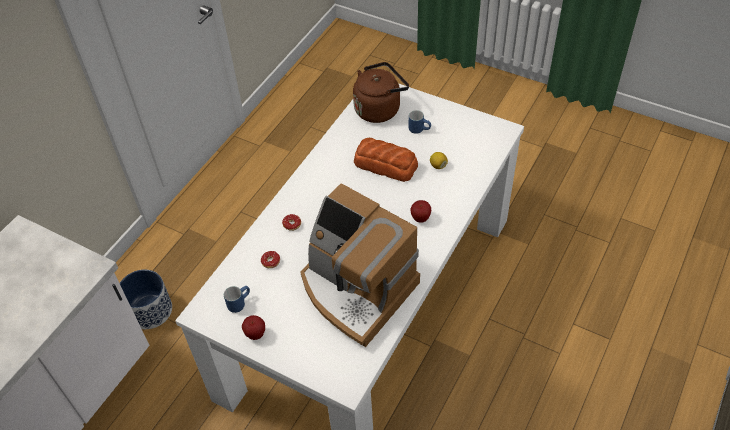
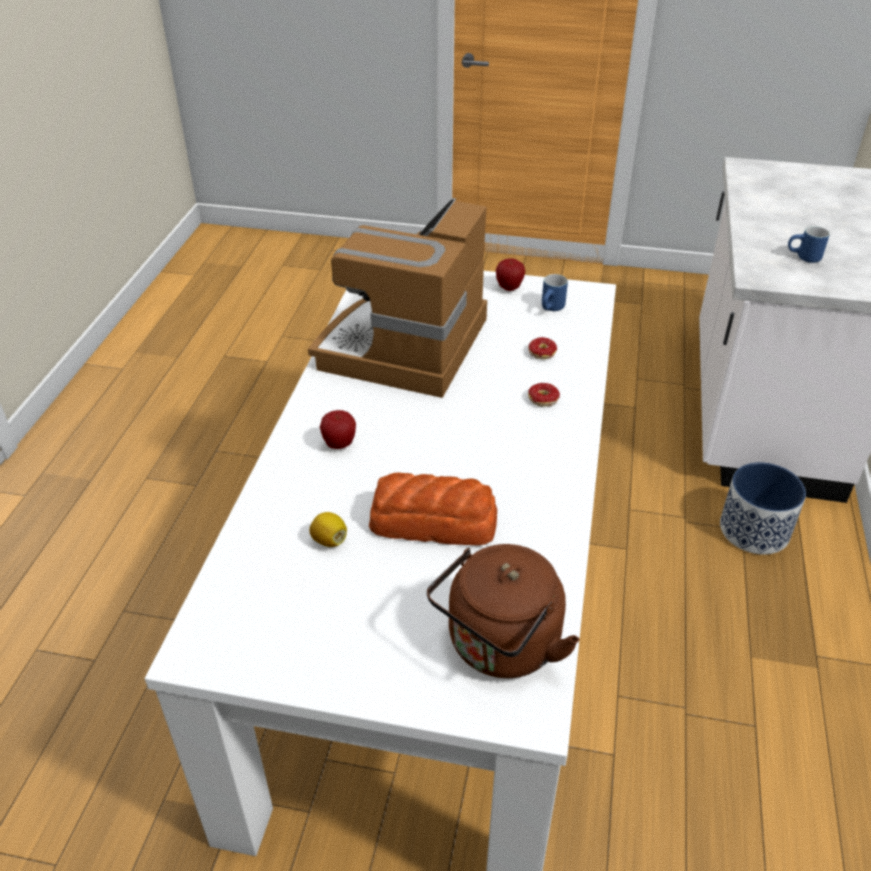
camera: 160 degrees right, 10 degrees down
coffee machine [300,183,420,347] -> coffee machine turned 90 degrees counterclockwise [308,198,487,398]
blue mug [409,110,431,134] -> blue mug moved to [788,226,830,263]

